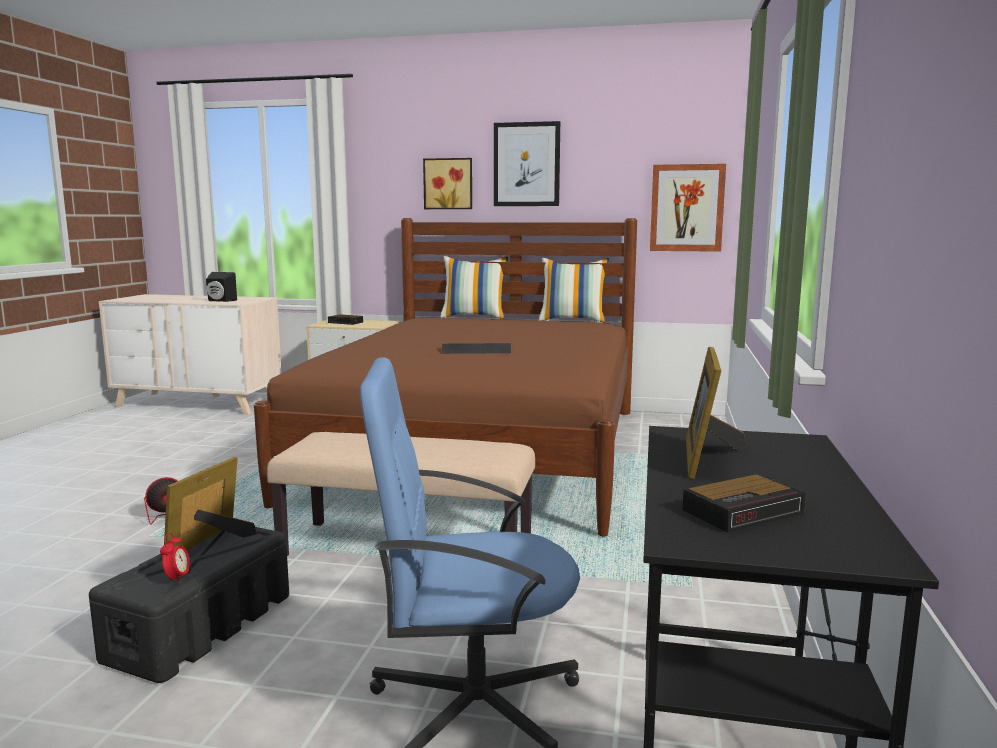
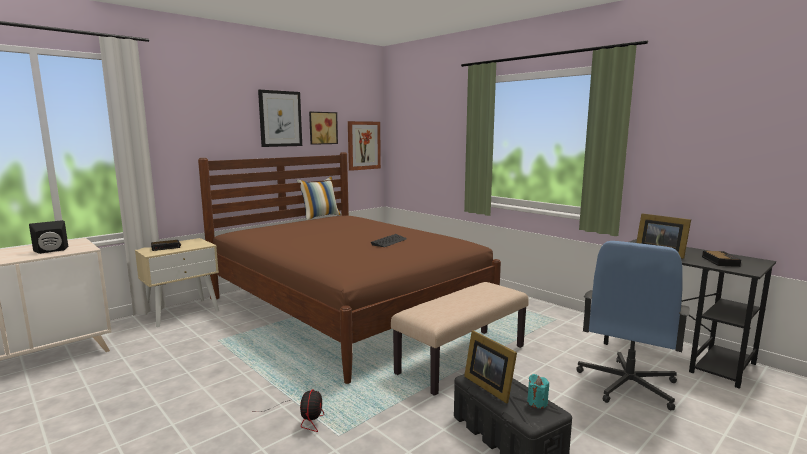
camera: 55 degrees left, 0 degrees up
alarm clock [160,533,190,583] -> turquoise candle [527,374,549,409]
picture [423,158,472,209] -> picture moved to [309,112,338,145]
pillow [440,256,508,319] -> none

